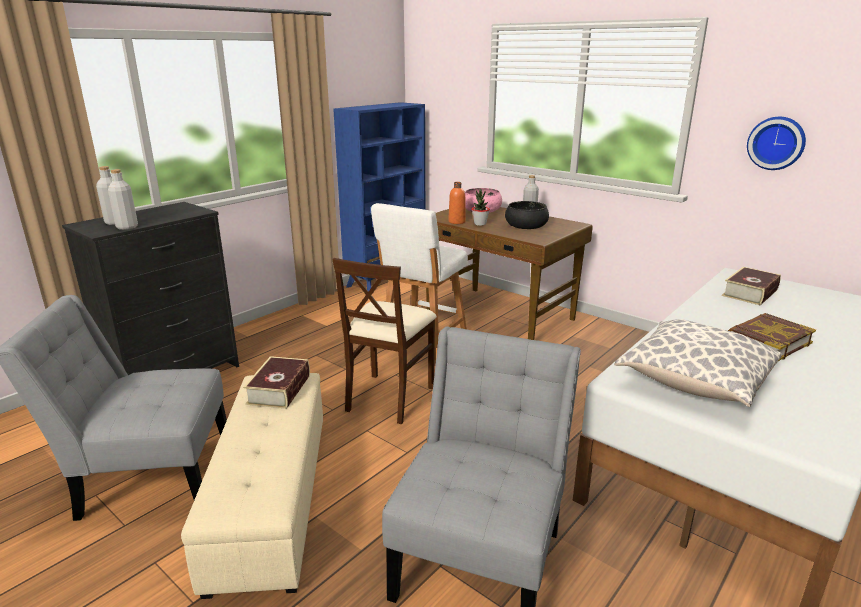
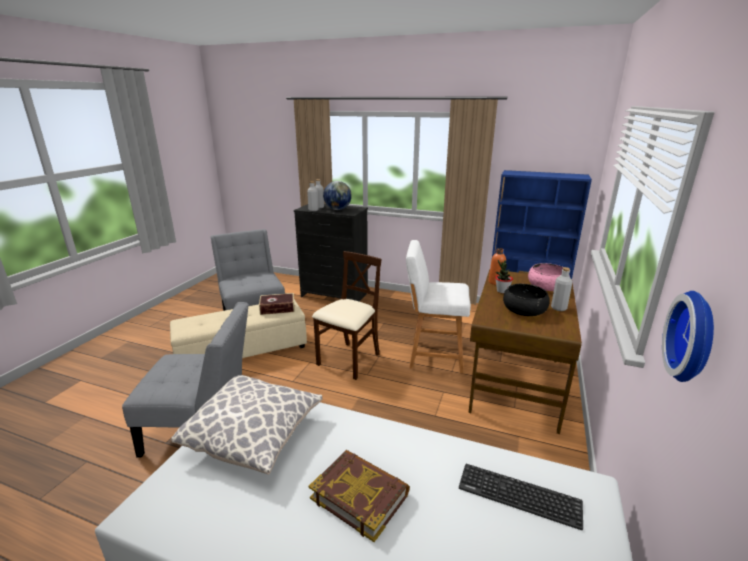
camera: 70 degrees right, 0 degrees up
beige chair [332,258,437,424] -> beige chair turned 120 degrees clockwise [312,251,382,380]
book [722,267,781,305] -> keyboard [459,464,583,530]
none -> globe [323,181,352,210]

